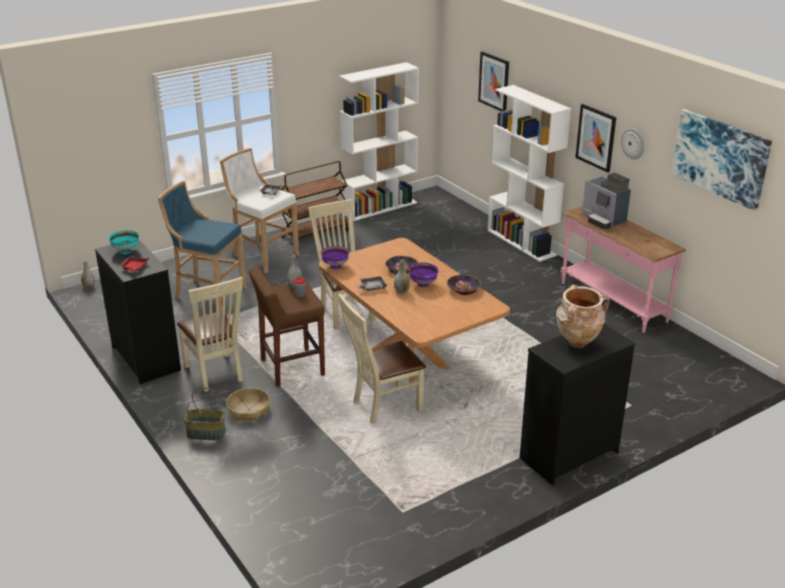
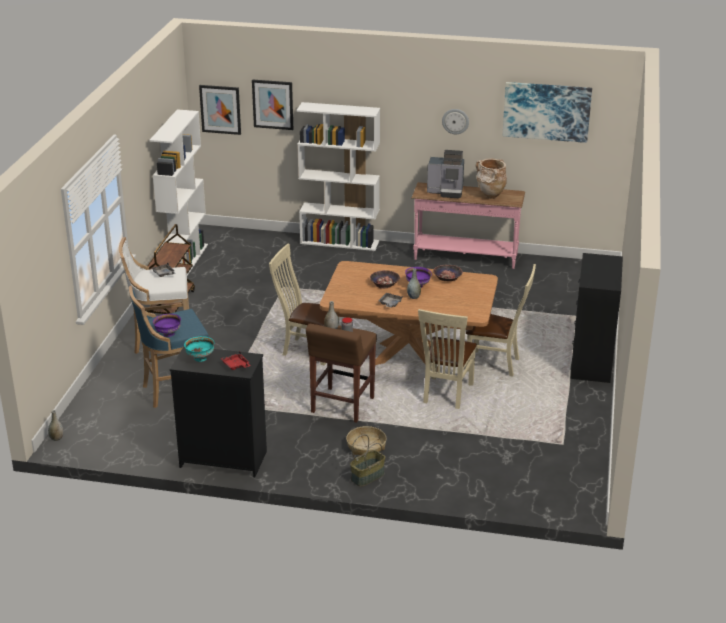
camera: 45 degrees left, 0 degrees up
beige chair [177,277,243,392] -> beige chair moved to [466,264,536,377]
purple bowl [321,246,349,270] -> purple bowl moved to [153,314,181,337]
beige vase [556,284,610,348] -> beige vase moved to [476,158,507,199]
picture [575,104,616,173] -> picture moved to [199,85,241,135]

